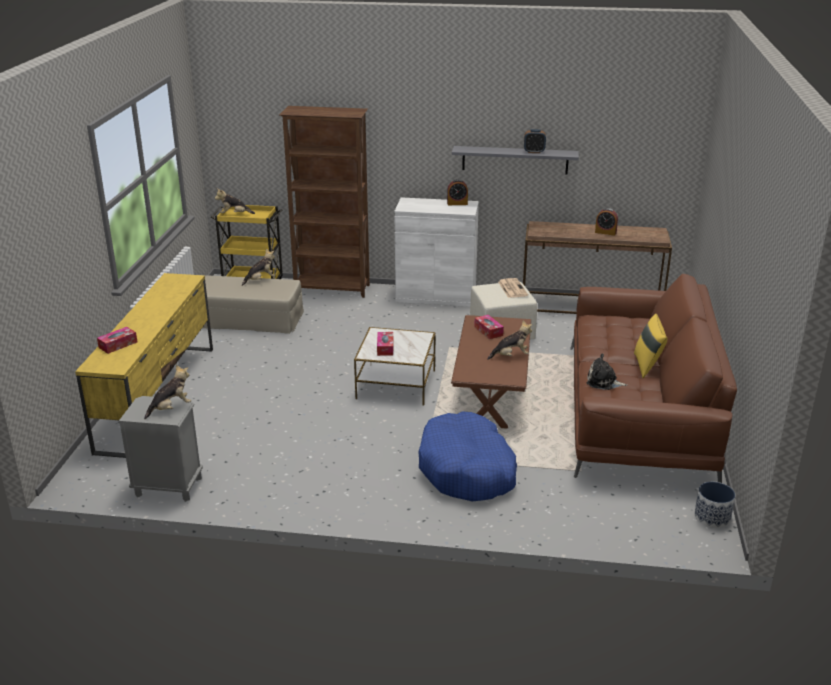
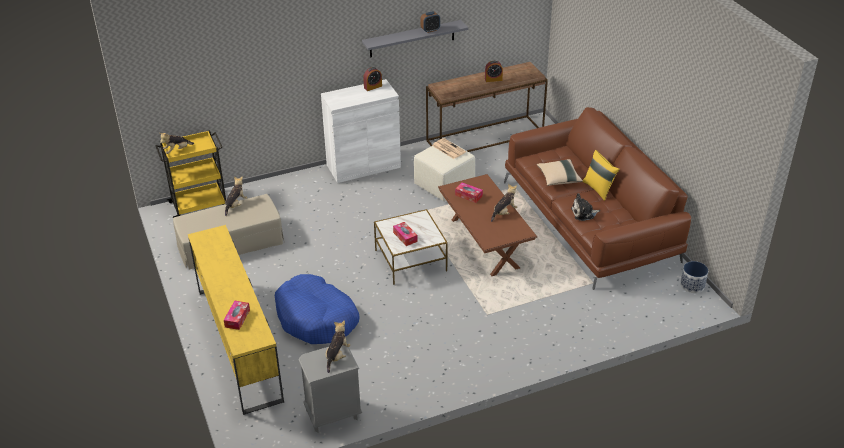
camera: 30 degrees left, 10 degrees up
brown bookcase [279,106,370,298] -> none
blue dog bed [419,411,517,501] -> blue dog bed moved to [275,274,359,344]
none -> beige pillow [537,159,583,186]

